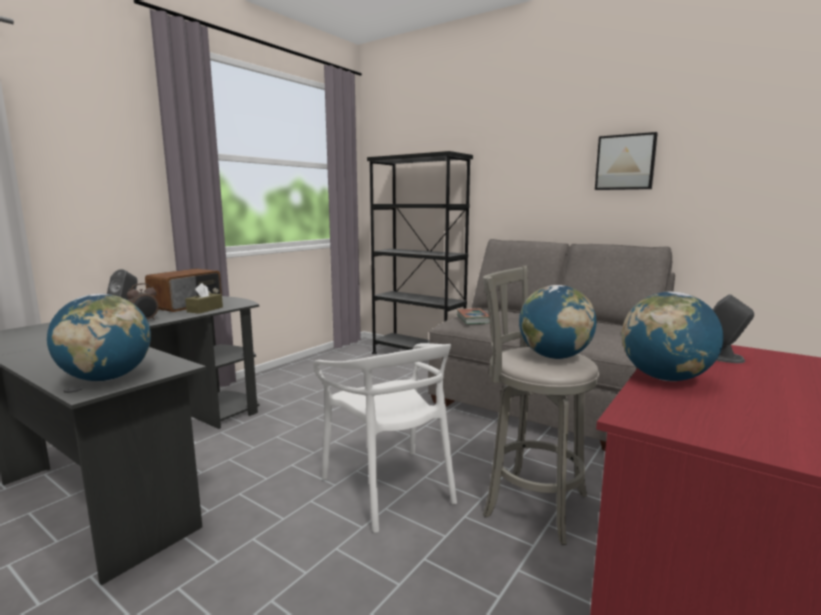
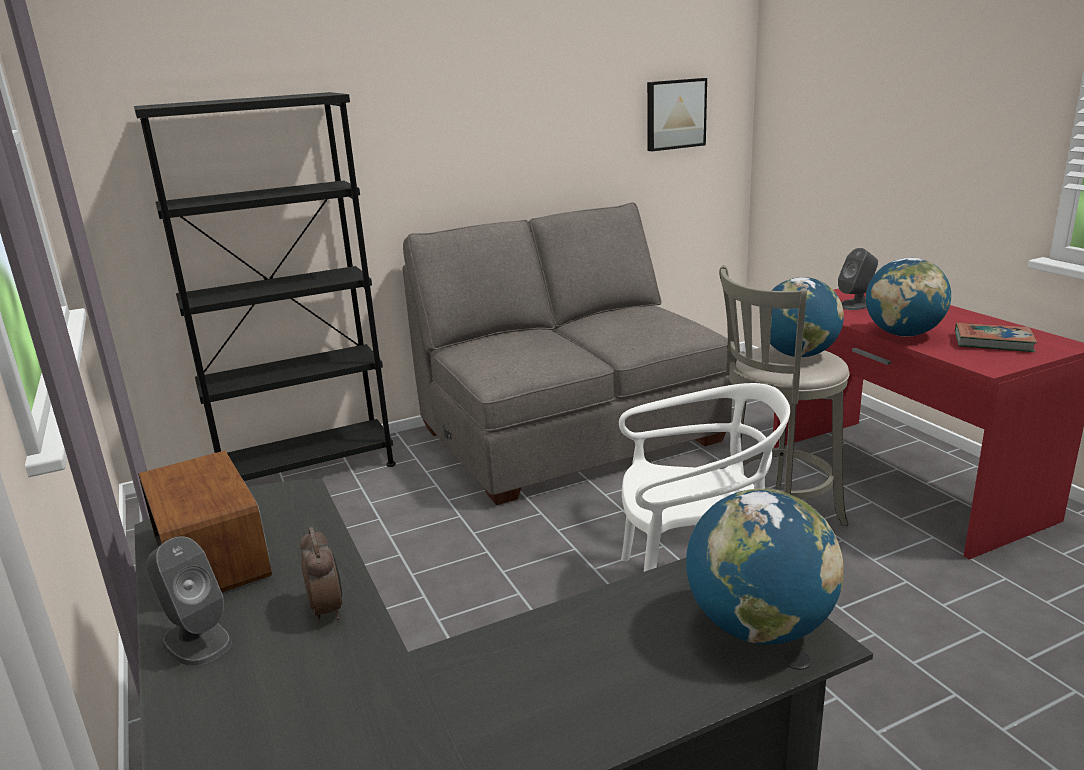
camera: 60 degrees left, 10 degrees up
brown tissue box [185,283,223,314] -> none
book [456,308,490,324] -> book moved to [955,323,1037,352]
picture [595,132,658,190] -> picture moved to [647,78,707,151]

